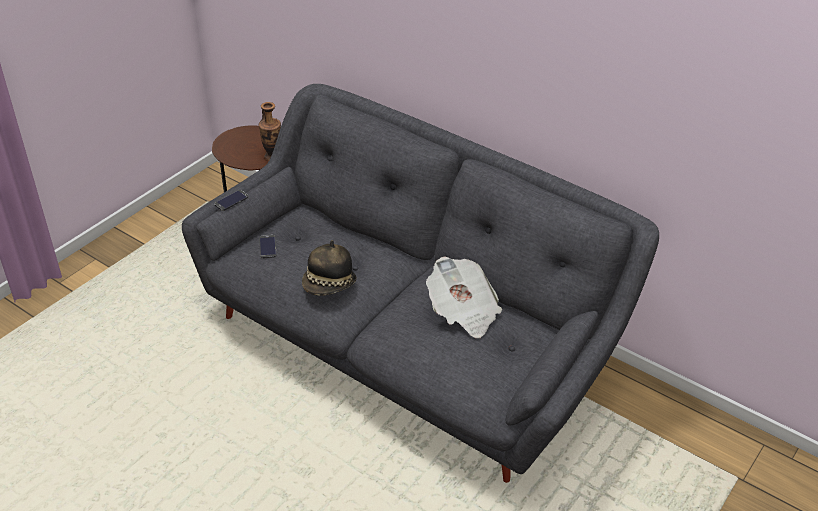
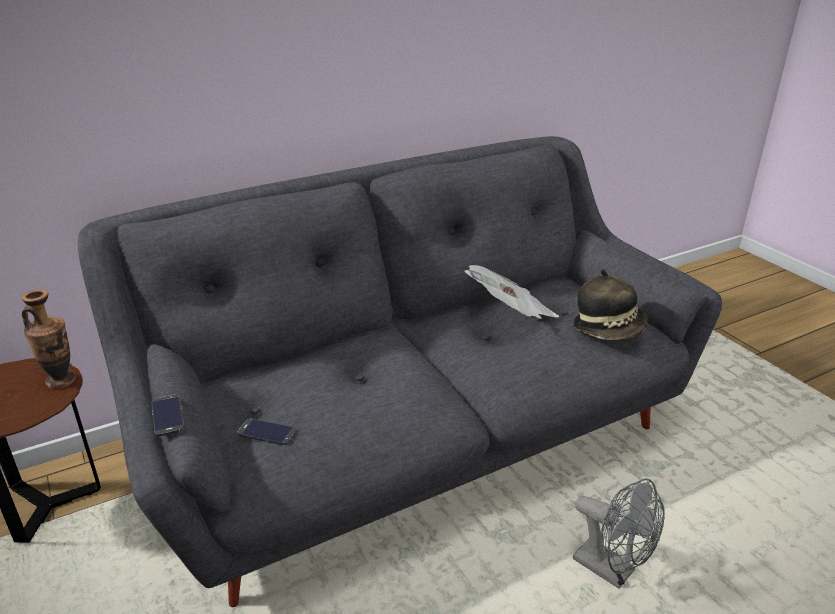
camera: 65 degrees left, 10 degrees down
hat [302,240,356,295] -> hat moved to [573,269,648,340]
none -> grey fan [573,478,665,589]

